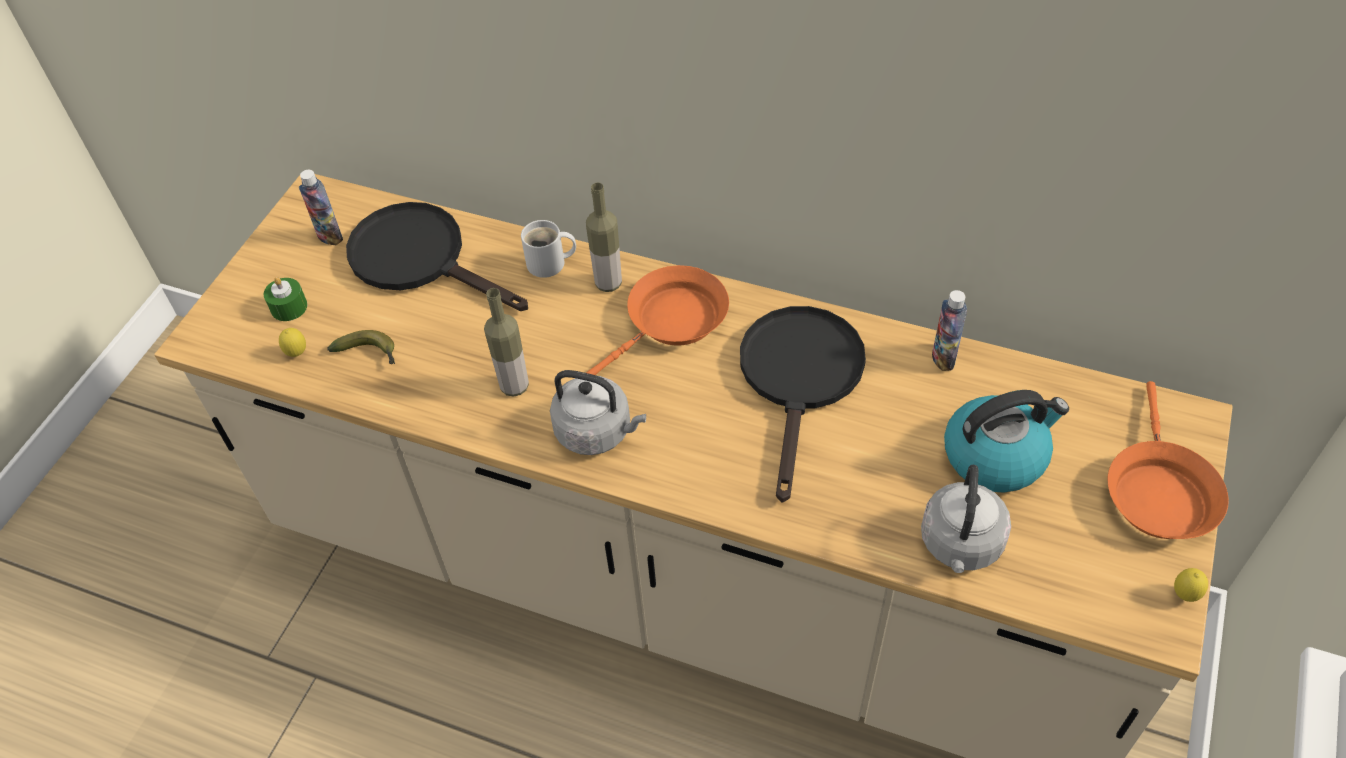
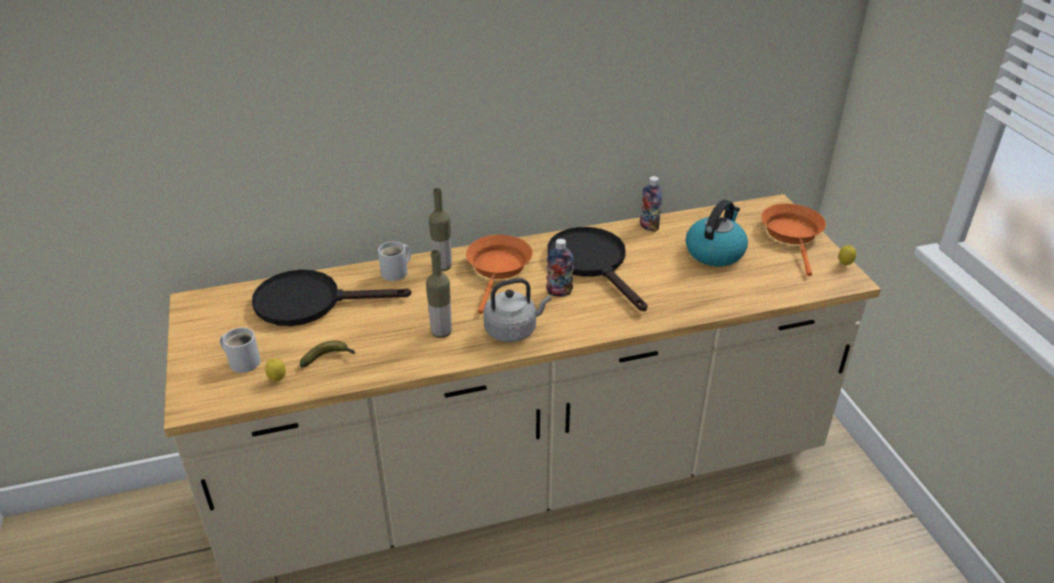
camera: 40 degrees left, 15 degrees down
green candle [263,277,307,321] -> white mug [220,327,261,373]
bottle [299,170,343,245] -> bottle moved to [546,239,574,297]
grey kettle [921,465,1011,573] -> none
orange frying pan [1108,381,1229,539] -> orange frying pan turned 150 degrees counterclockwise [761,203,826,276]

